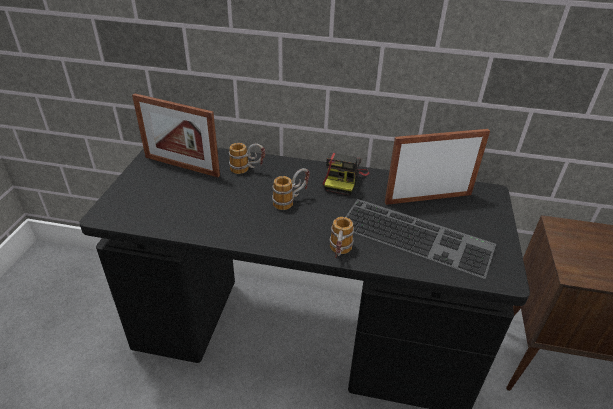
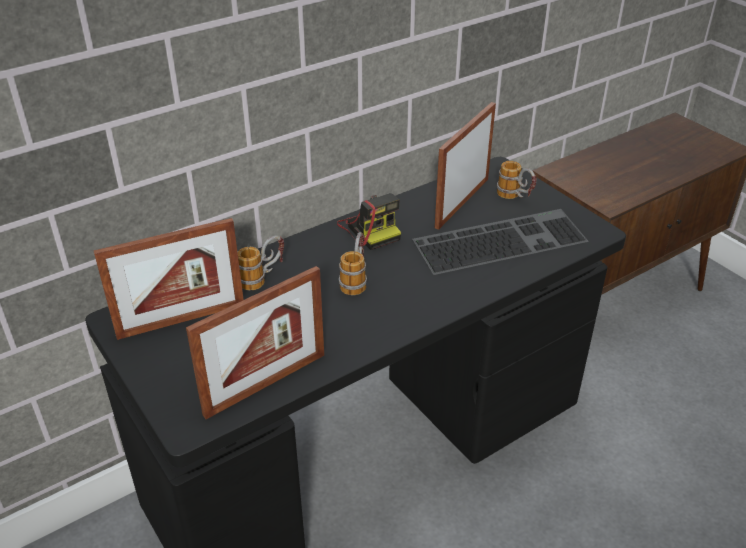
camera: 45 degrees left, 0 degrees up
mug [330,217,354,258] -> mug moved to [497,161,537,199]
none -> picture frame [186,266,324,419]

